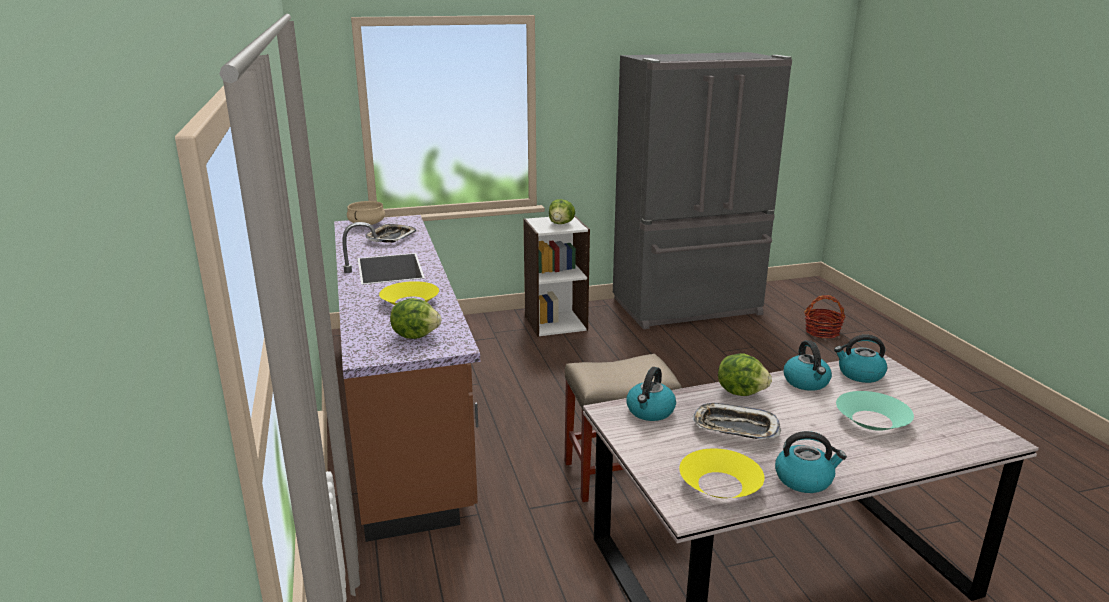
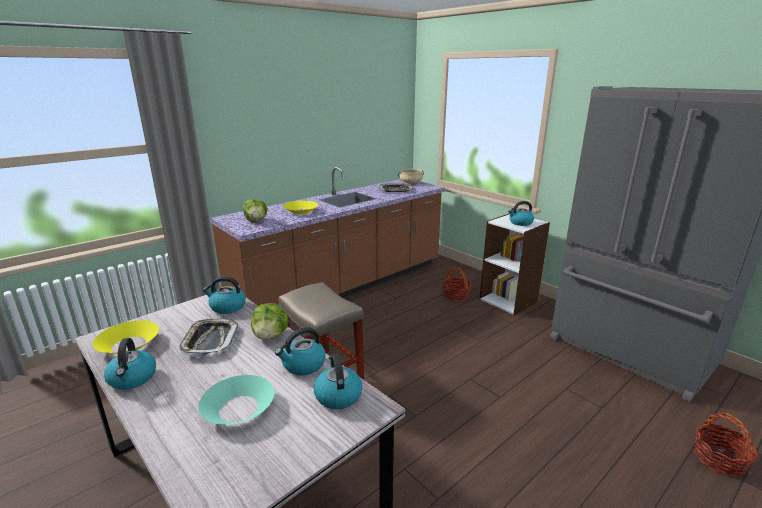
camera: 65 degrees right, 0 degrees up
lettuce [549,199,575,224] -> kettle [508,201,534,226]
none -> basket [442,267,471,301]

